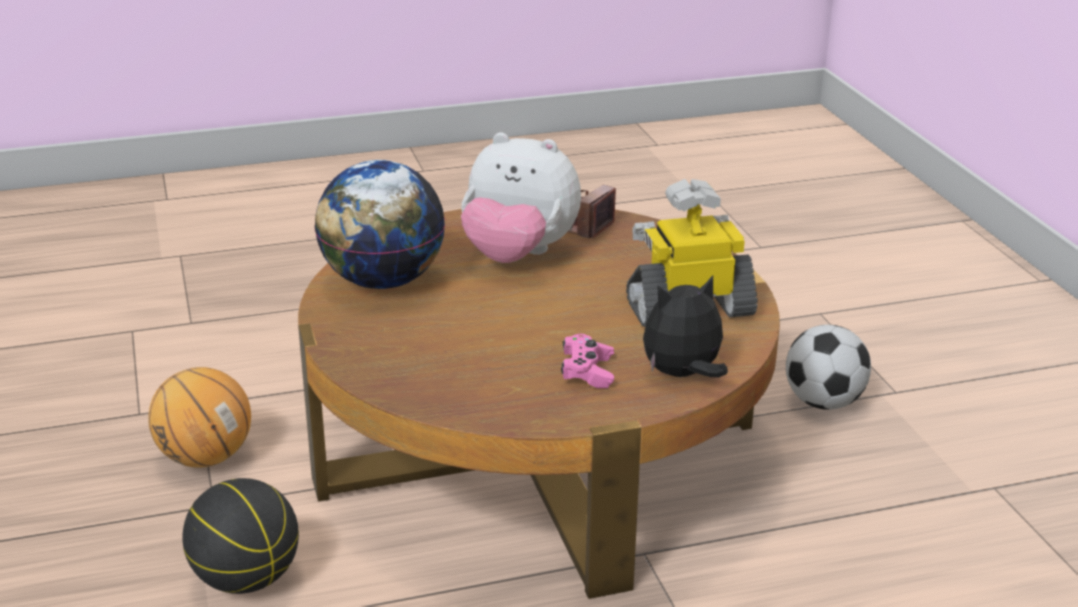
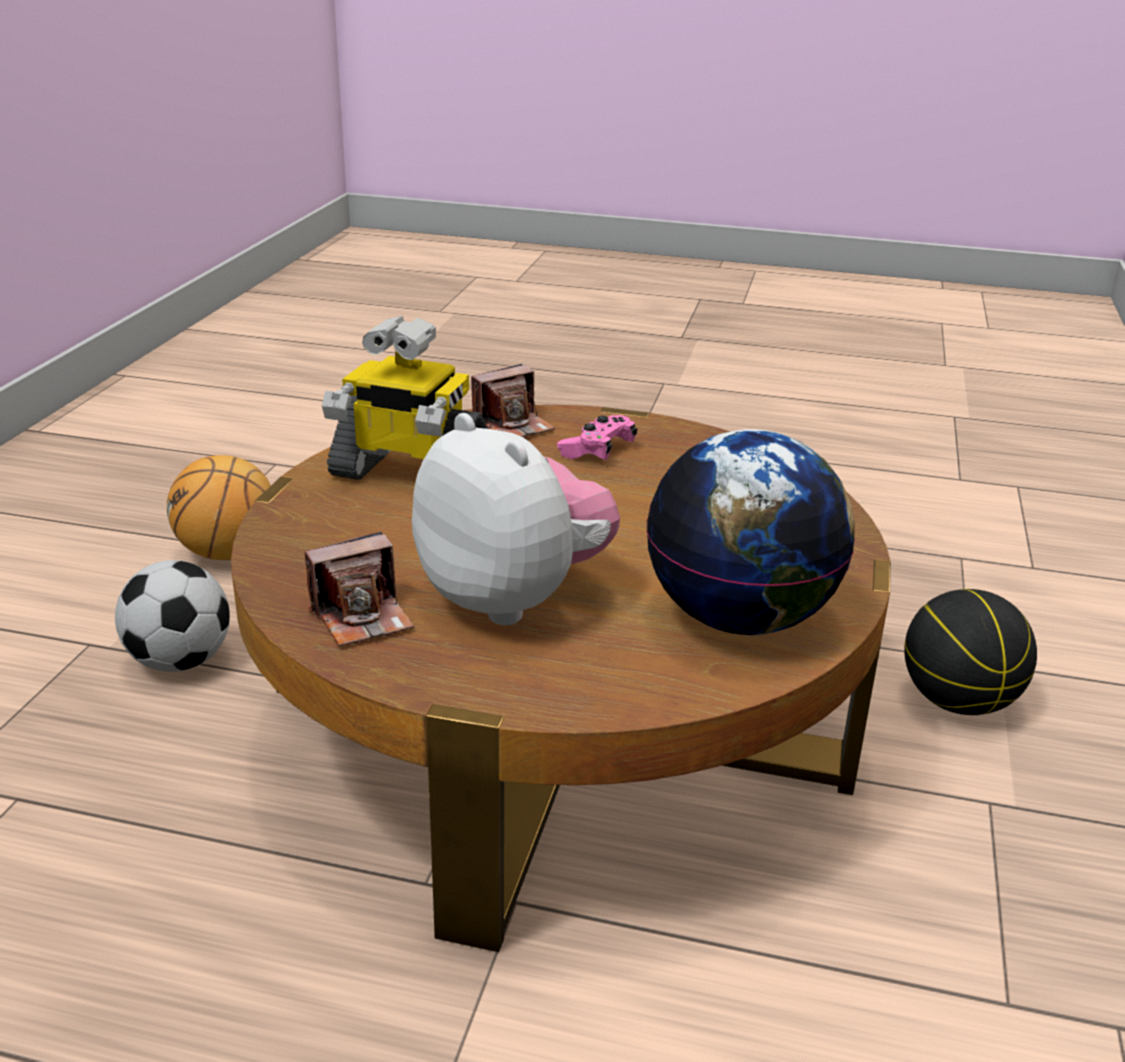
camera: 150 degrees left, 0 degrees up
basketball [148,367,251,468] -> basketball moved to [167,455,271,560]
plush toy [643,275,728,377] -> camera [471,364,555,437]

